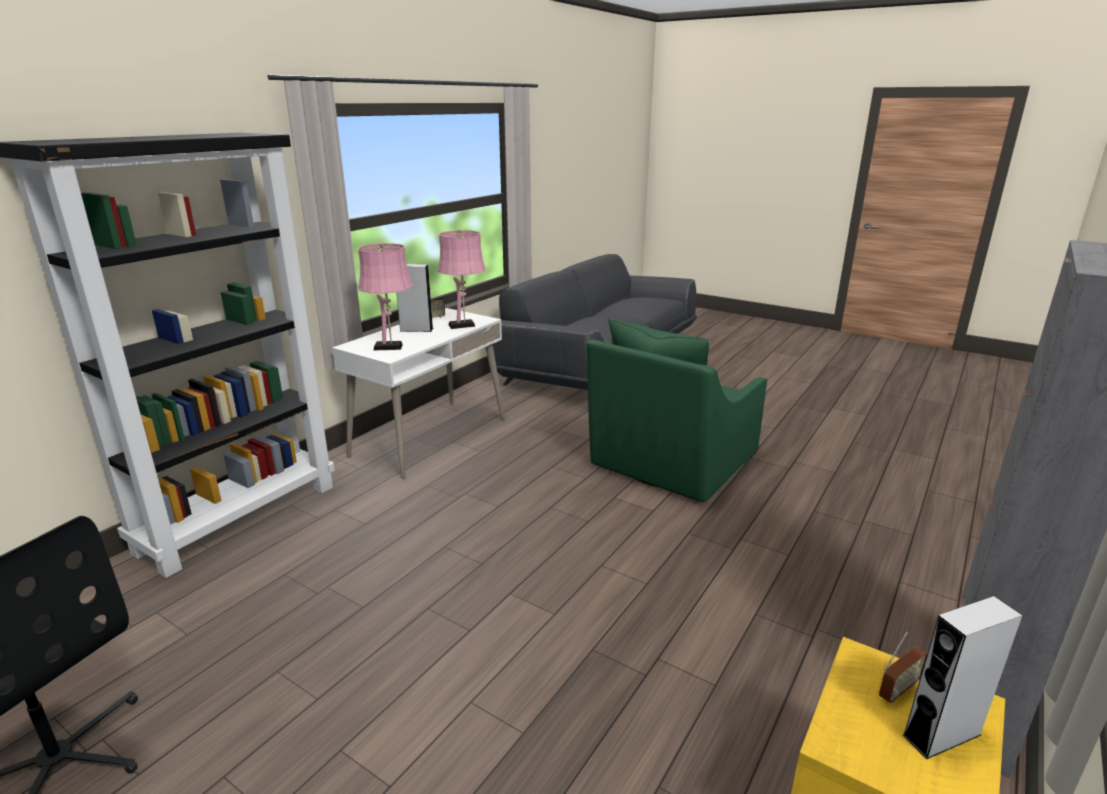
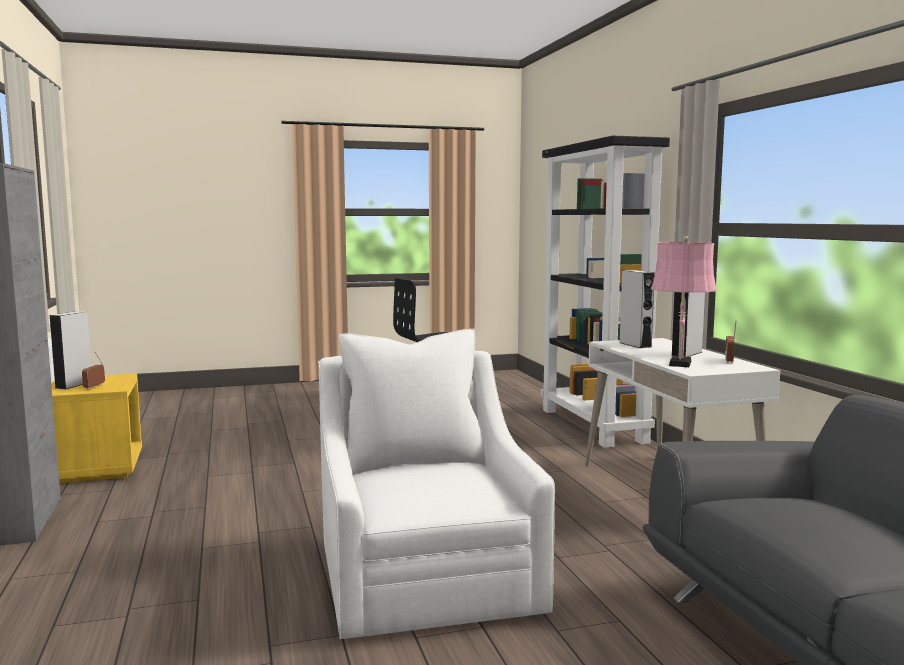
camera: 130 degrees right, 15 degrees down
pink table lamp [358,242,412,351] -> grey speaker [620,270,655,348]
green armchair [586,319,767,502] -> white armchair [318,329,555,639]

